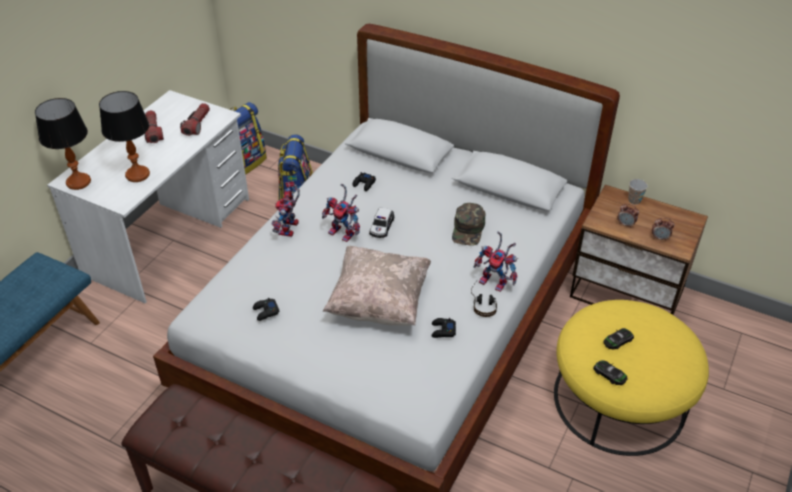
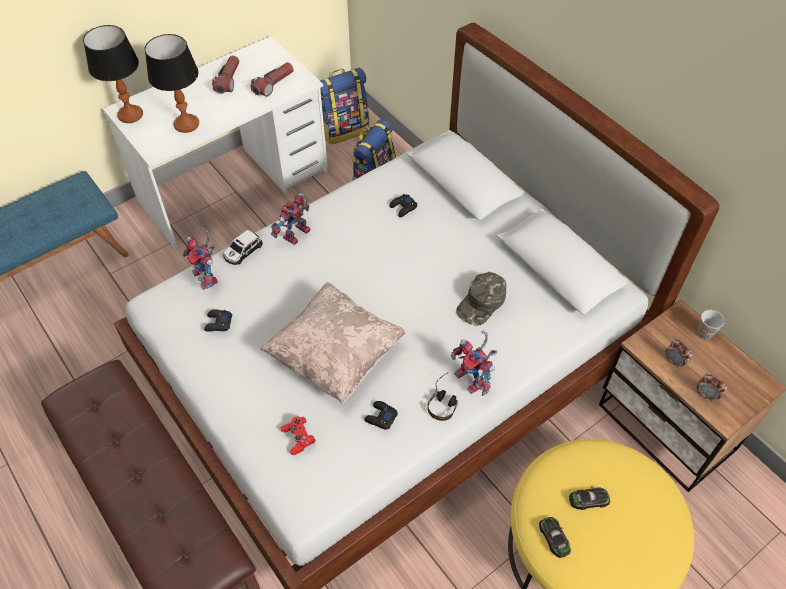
camera: 25 degrees right, 10 degrees up
toy robot [322,184,360,242] -> toy robot moved to [183,227,218,290]
toy car [369,208,394,238] -> toy car moved to [223,230,263,265]
none -> red game controller [280,416,315,455]

